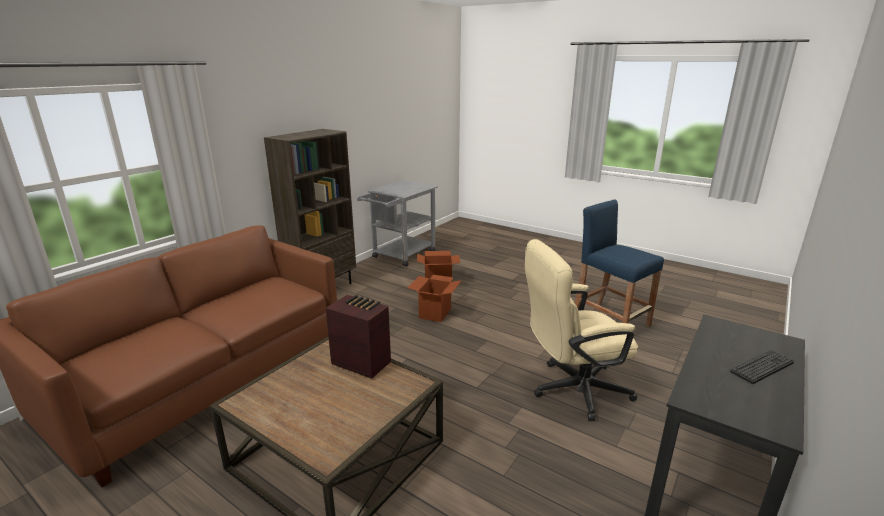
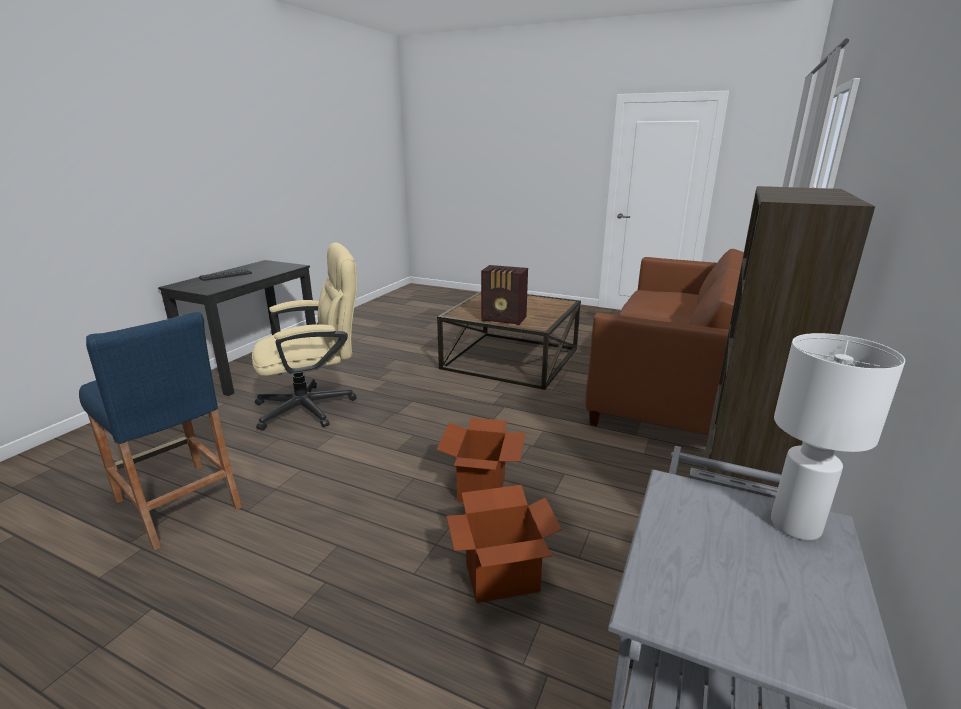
camera: 170 degrees right, 0 degrees up
none -> white table lamp [771,333,905,540]

